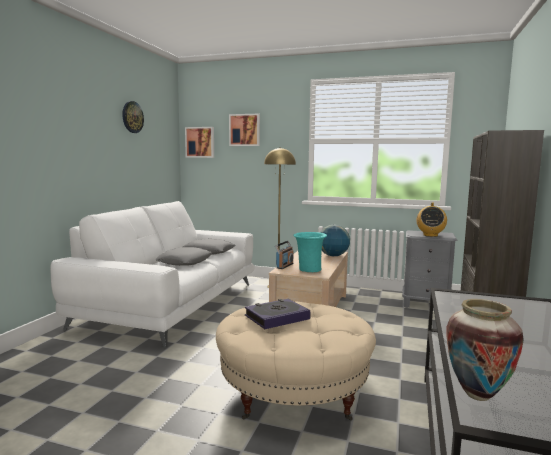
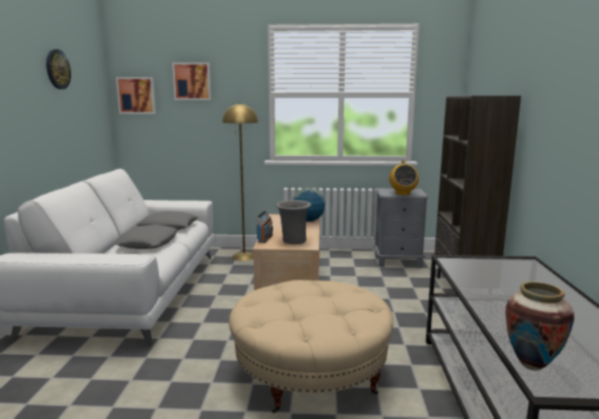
camera: 15 degrees left, 5 degrees up
book [245,299,311,329] -> none
turquoise vase [294,232,327,272] -> grey vase [275,200,311,244]

